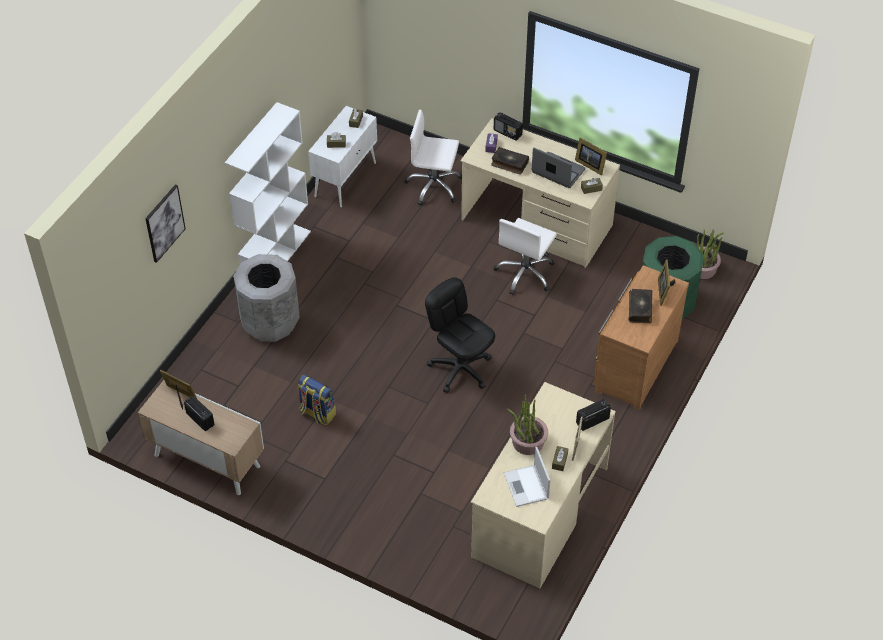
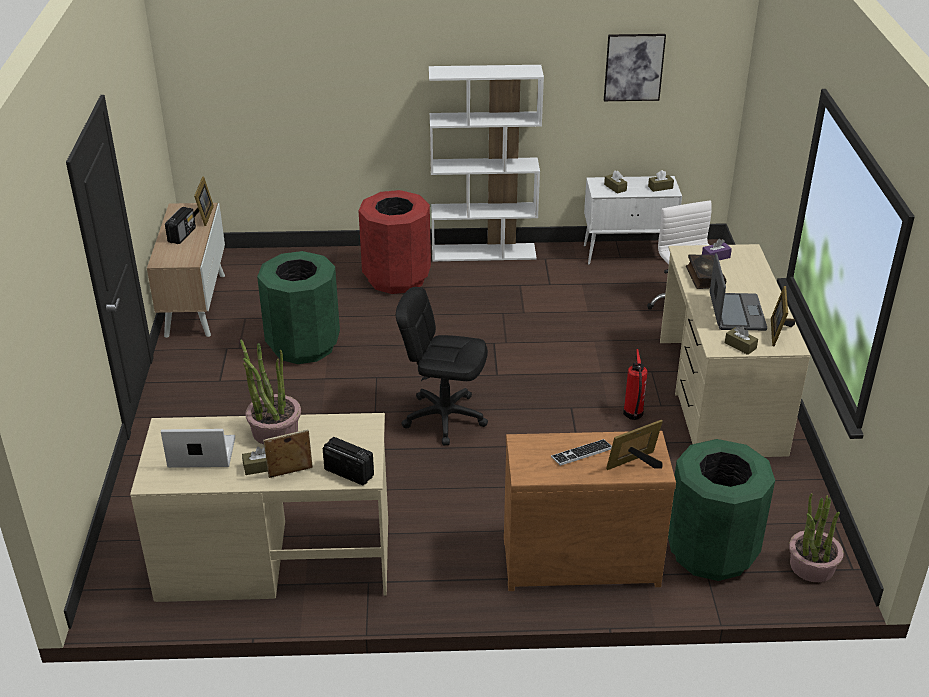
camera: 60 degrees right, 15 degrees down
picture [145,184,186,263] -> picture moved to [604,34,666,101]
grey trash can [233,254,300,342] -> red trash can [359,190,431,294]
backpack [298,374,336,426] -> green trash can [257,251,340,364]
black office chair [425,277,495,393] -> black office chair turned 90 degrees counterclockwise [396,287,488,445]
radio [494,112,523,141] -> none
white office chair [494,218,557,295] -> fire extinguisher [623,349,647,420]
laptop [504,447,550,507] -> laptop turned 45 degrees clockwise [161,429,235,468]
book [629,289,653,323] -> keyboard [551,439,612,466]

